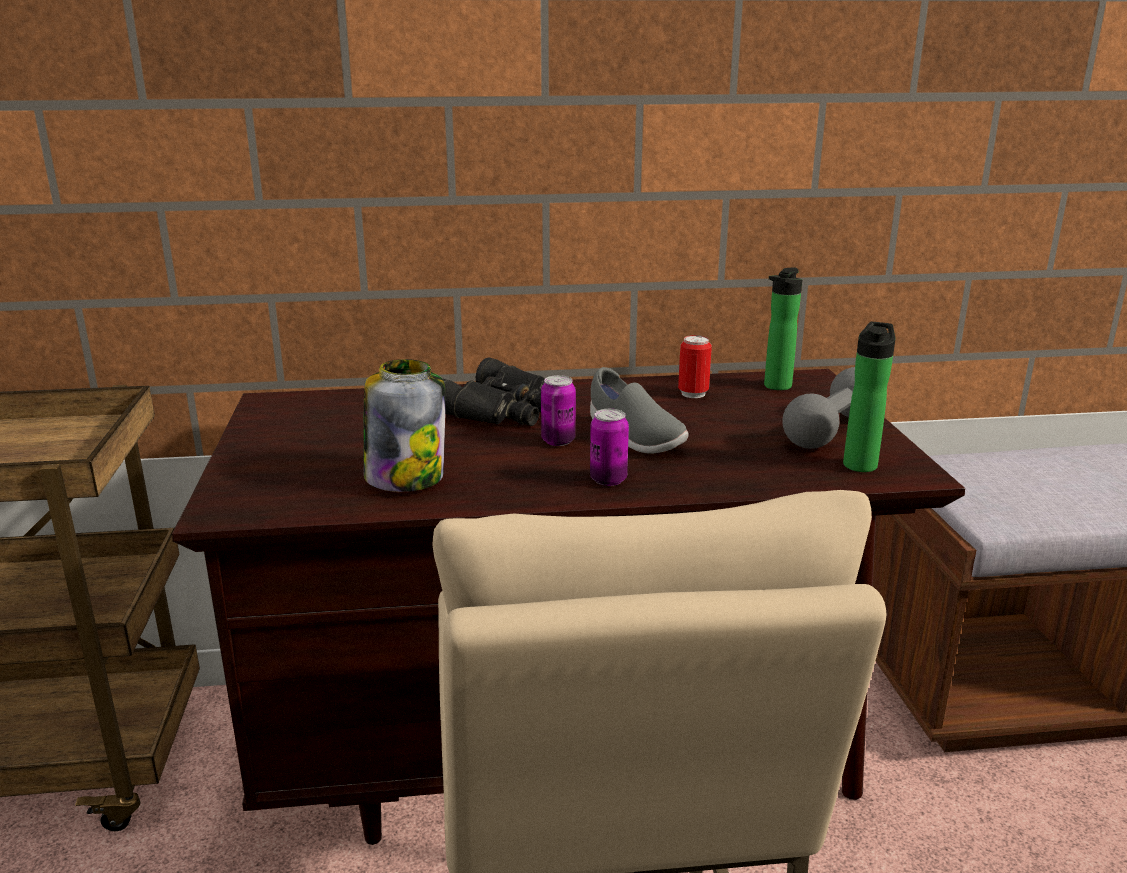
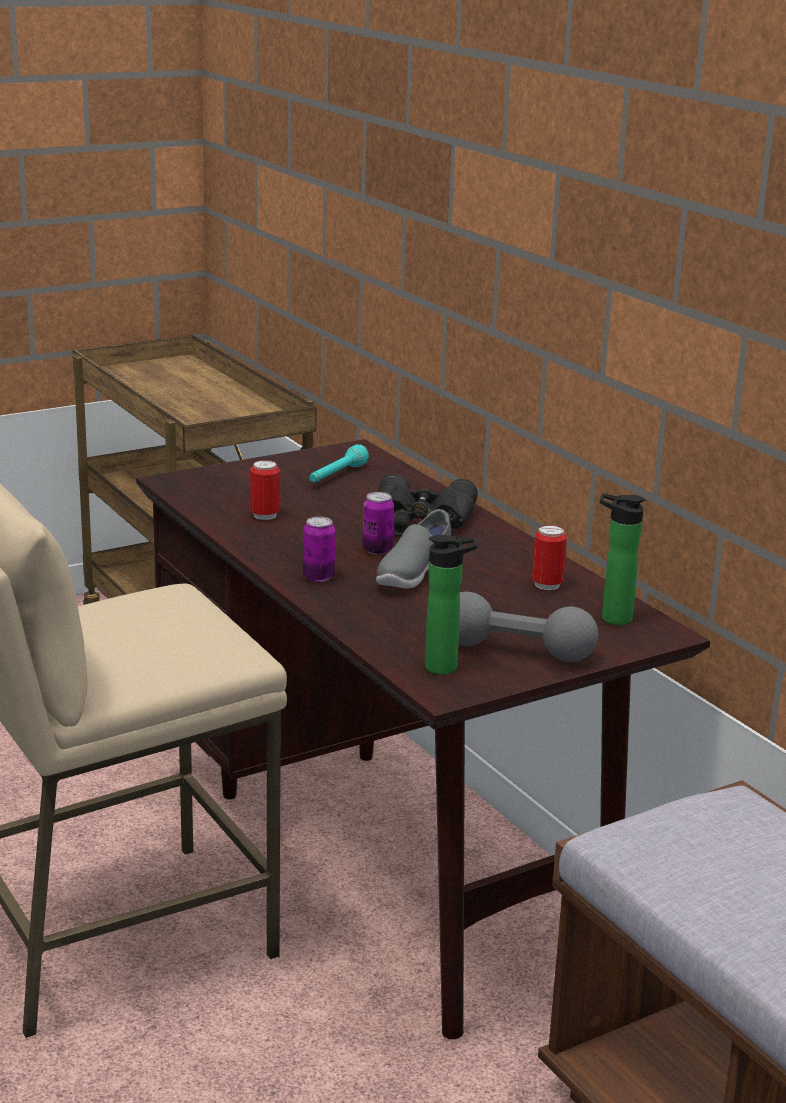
camera: 65 degrees right, 0 degrees up
jar [364,359,445,492] -> can [250,460,280,520]
none -> turquoise flashlight [309,444,369,482]

